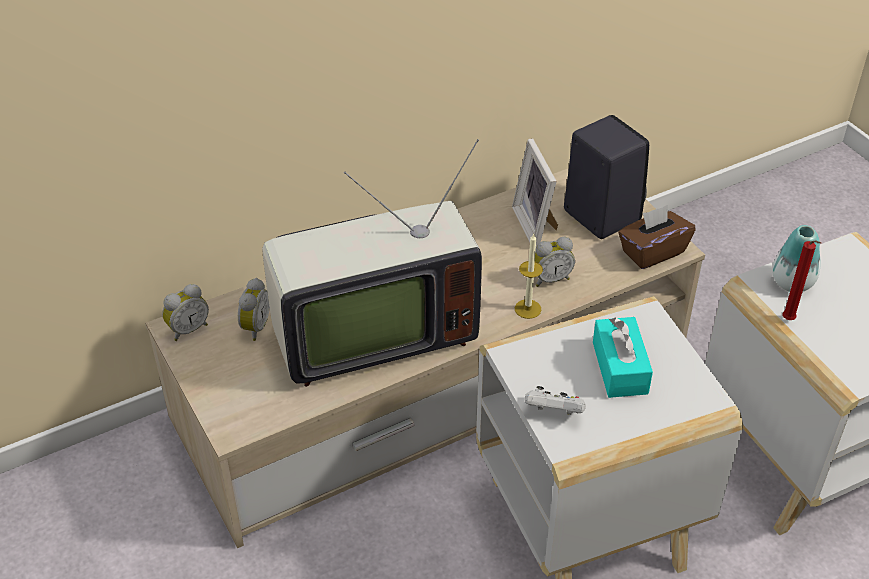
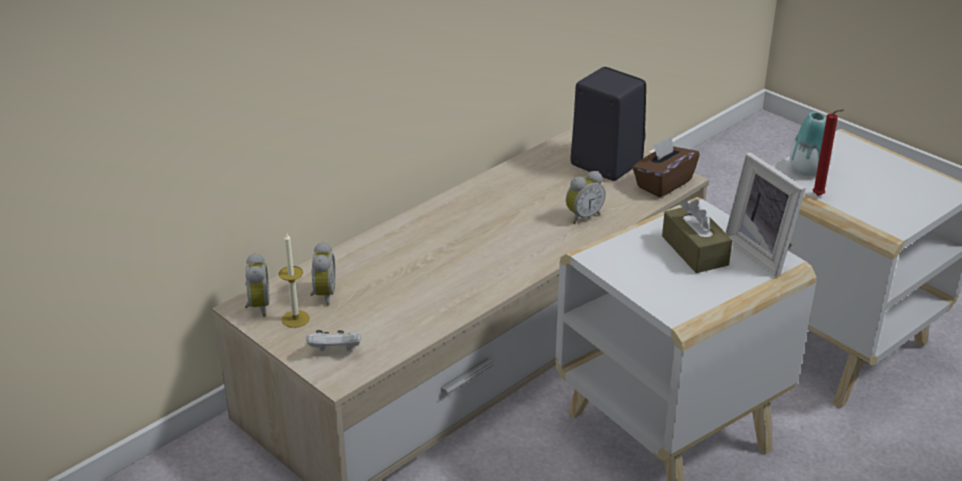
camera: 15 degrees left, 10 degrees down
alarm clock [162,284,209,341] -> alarm clock turned 45 degrees counterclockwise [245,253,270,317]
television [262,139,482,387] -> none
picture frame [512,139,558,246] -> picture frame moved to [725,152,806,277]
candle [515,234,543,319] -> candle moved to [279,232,310,328]
white game controller [525,386,586,415] -> white game controller moved to [306,330,361,351]
turquoise tissue box [593,317,653,398] -> brown tissue box [662,199,732,273]

